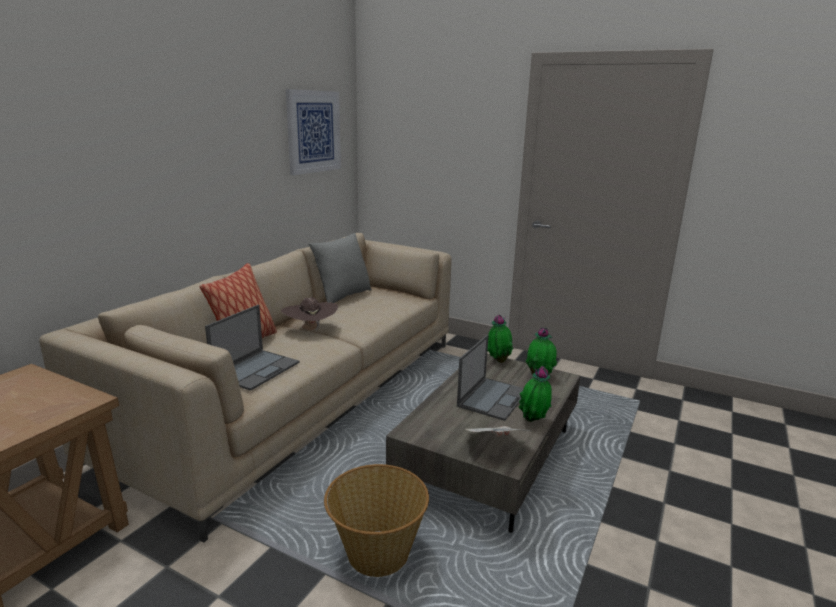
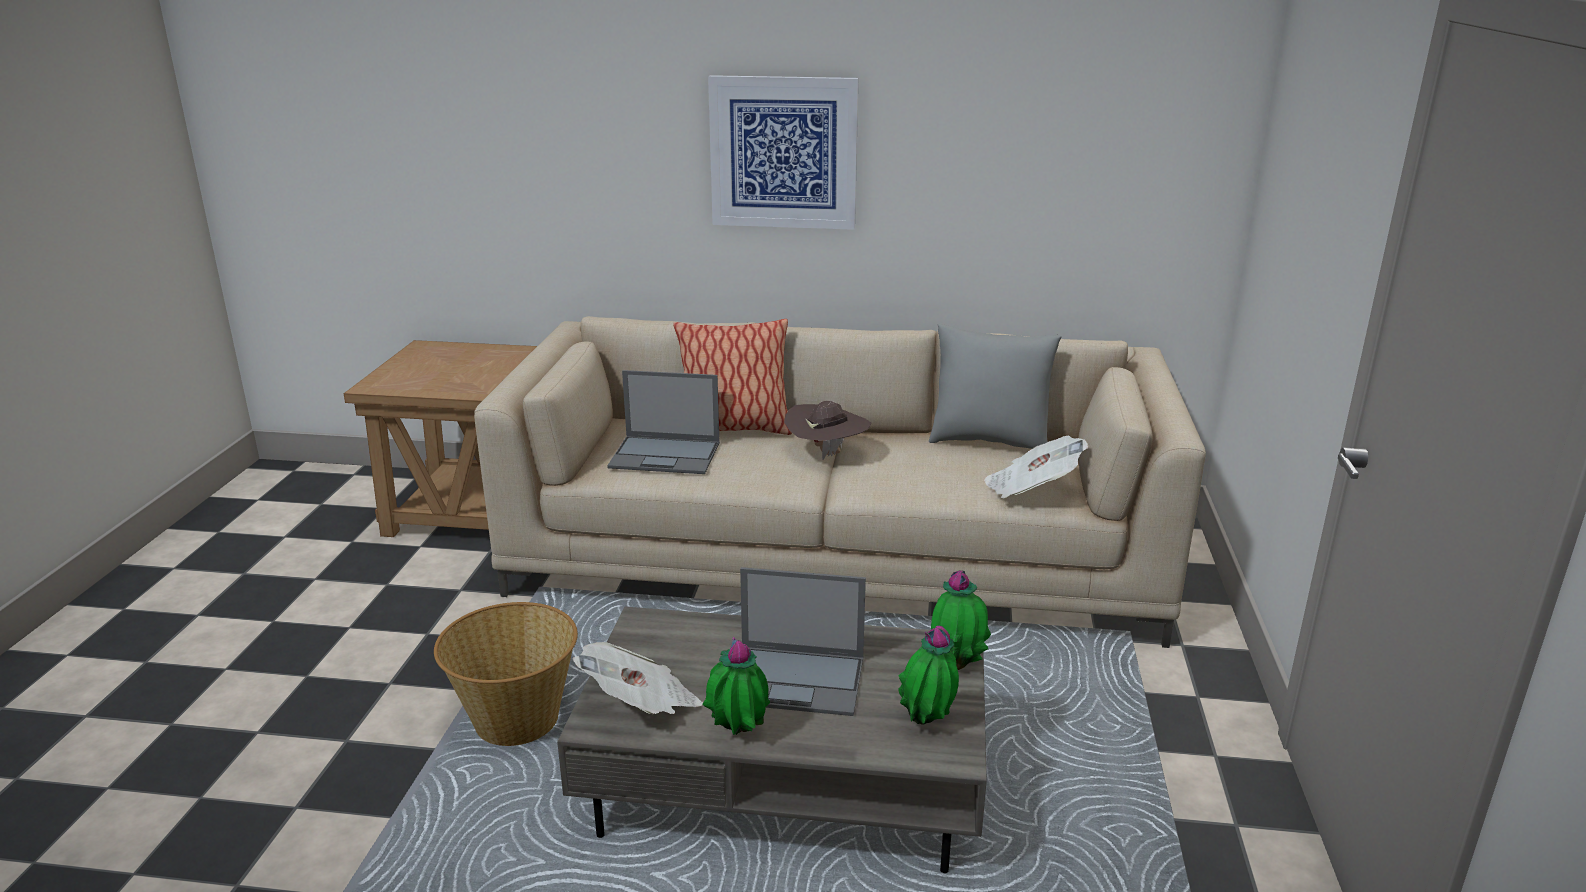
camera: 70 degrees right, 5 degrees up
picture [286,89,341,175] -> picture moved to [708,75,858,230]
none -> newspaper [984,436,1088,499]

